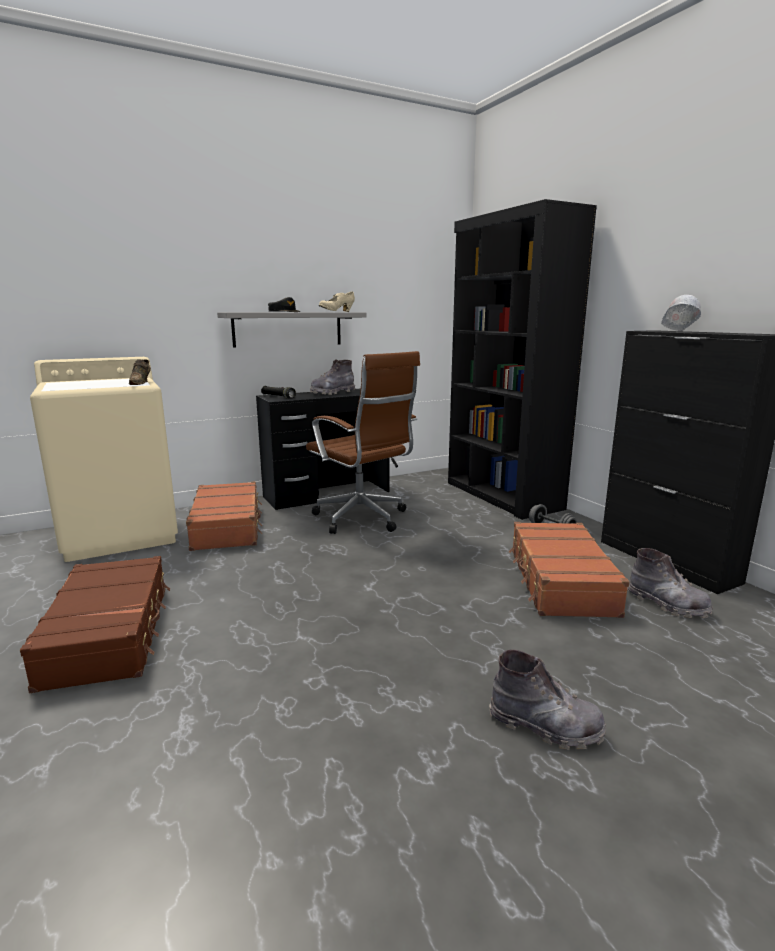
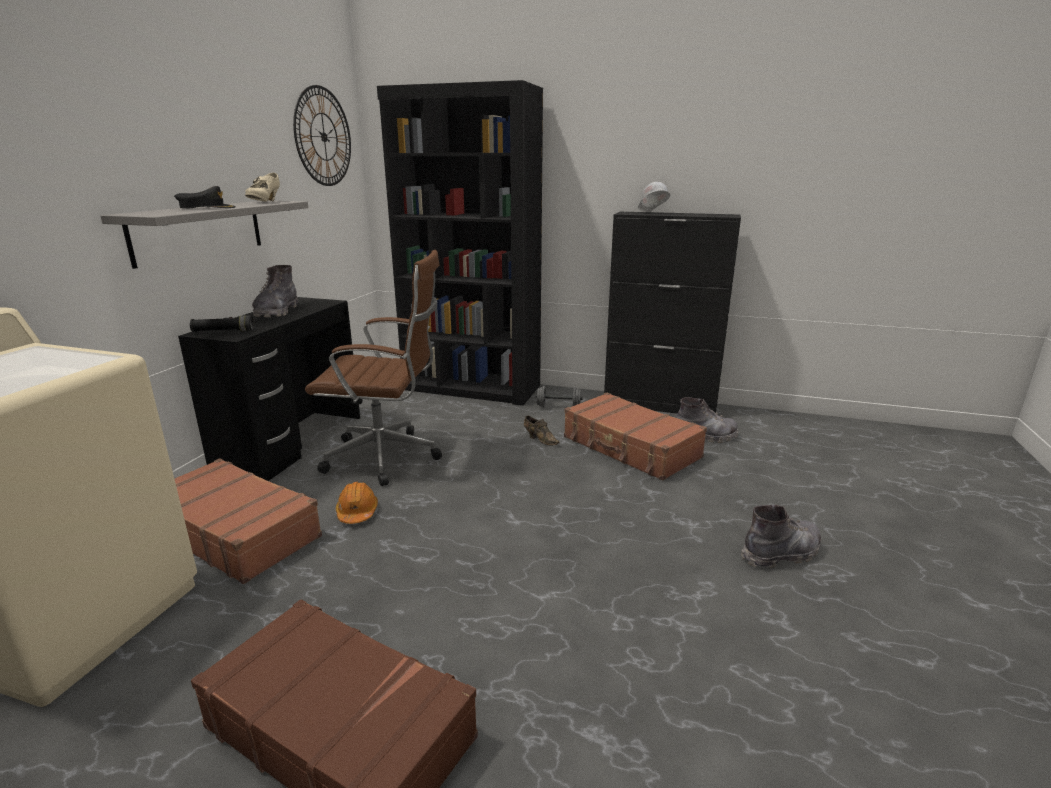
camera: 45 degrees left, 5 degrees up
brown shoe [129,359,151,385] -> brown shoe moved to [524,416,559,446]
none -> wall clock [293,85,351,186]
none -> orange hard hat [336,482,378,524]

